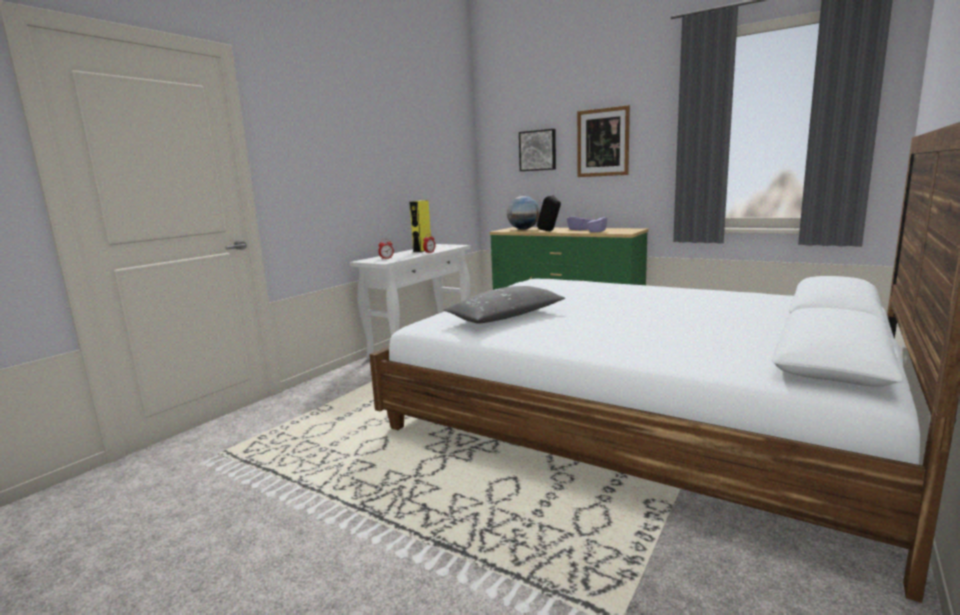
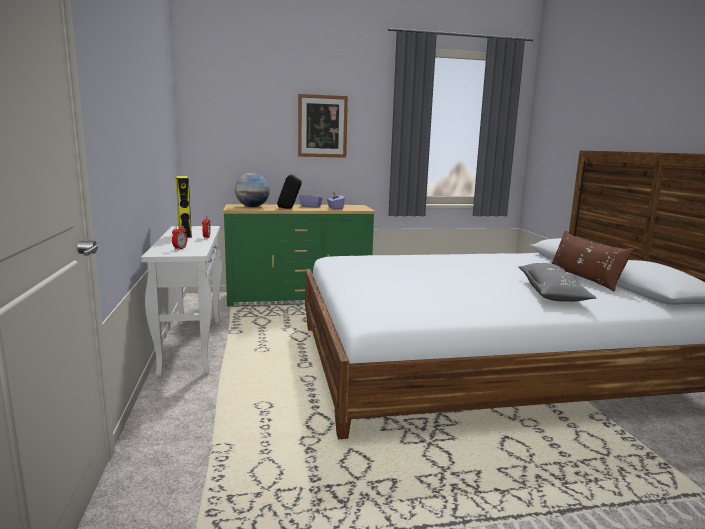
camera: 45 degrees left, 0 degrees up
grey pillow [443,286,565,324] -> grey pillow moved to [518,263,596,302]
picture [519,129,556,171] -> none
none -> brown pillow [551,230,634,292]

